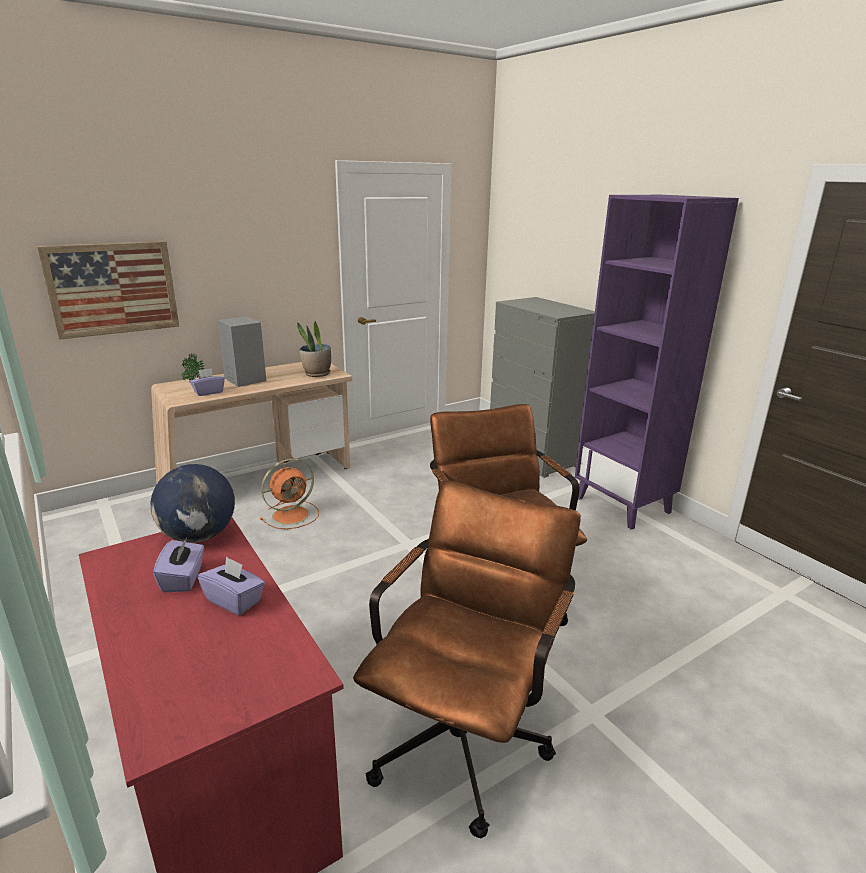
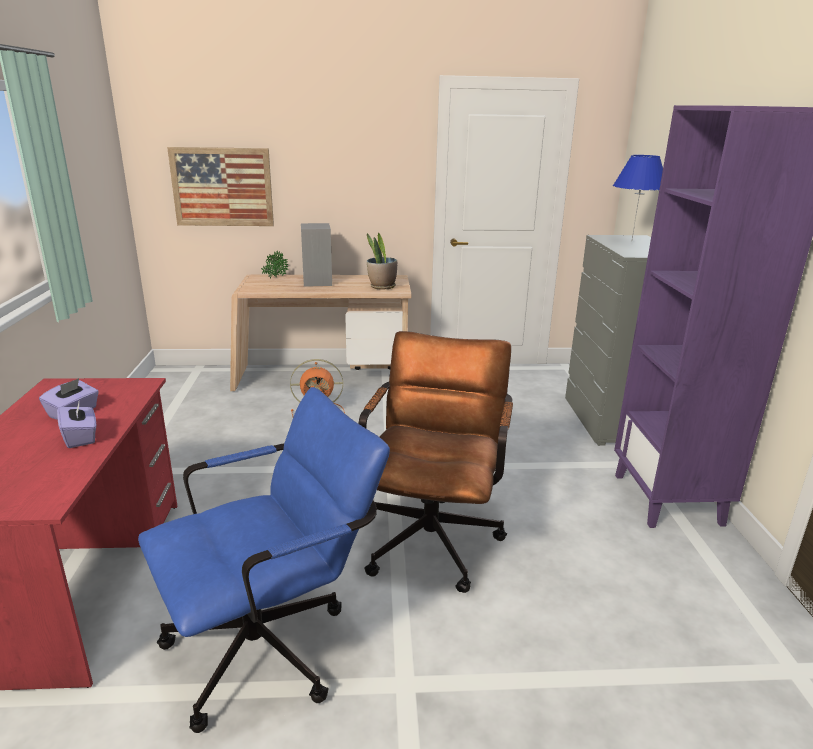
camera: 30 degrees right, 0 degrees up
globe [150,464,235,543] -> none
purple tissue box [190,368,225,396] -> none
brown office chair [353,480,581,838] -> blue office chair [138,387,390,733]
none -> blue table lamp [613,155,663,242]

